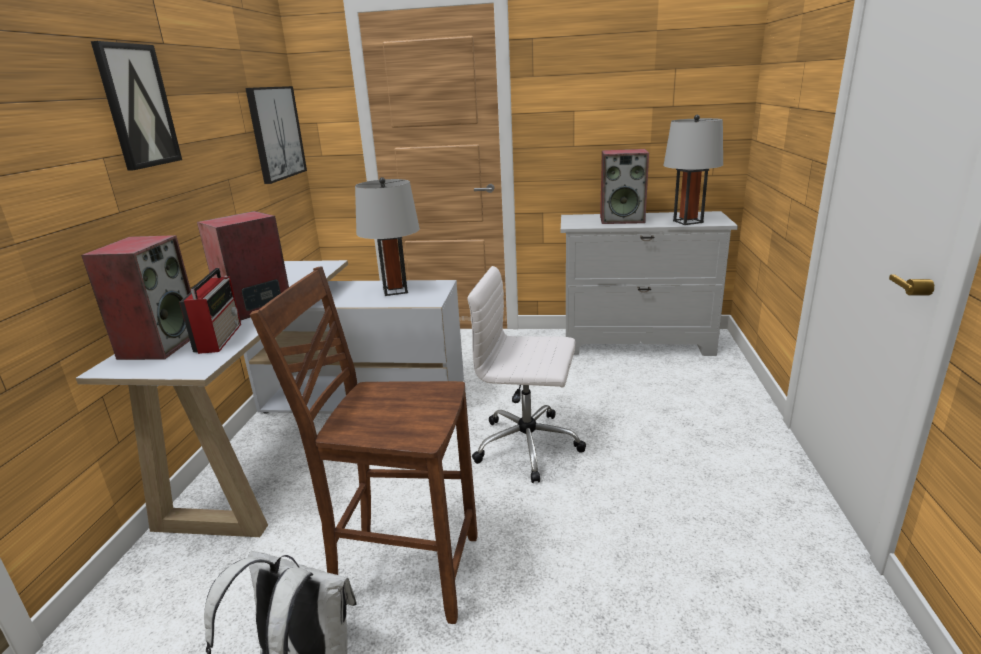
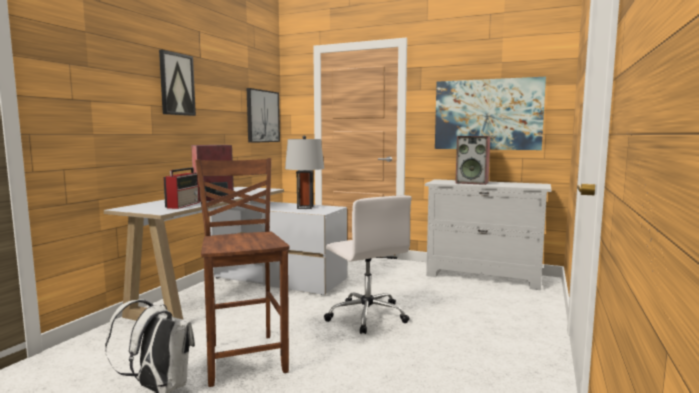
camera: 15 degrees right, 15 degrees down
speaker [81,235,191,360] -> none
brown chair [250,266,477,624] -> brown chair turned 45 degrees clockwise [195,158,290,387]
white office chair [467,266,586,483] -> white office chair turned 150 degrees counterclockwise [324,195,412,334]
grey table lamp [663,115,723,225] -> none
none -> picture [435,77,546,150]

